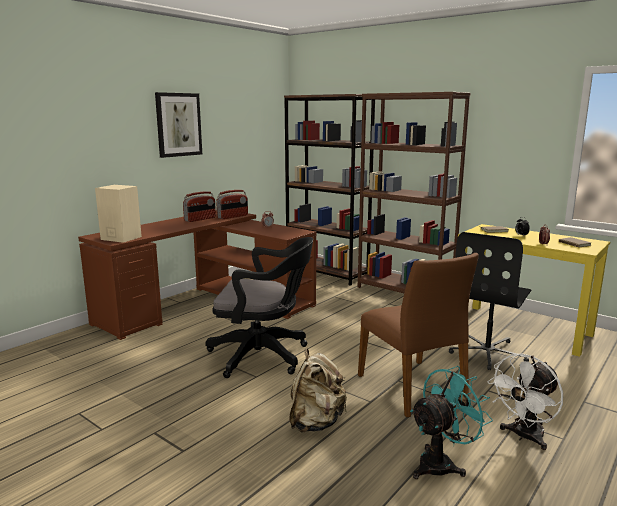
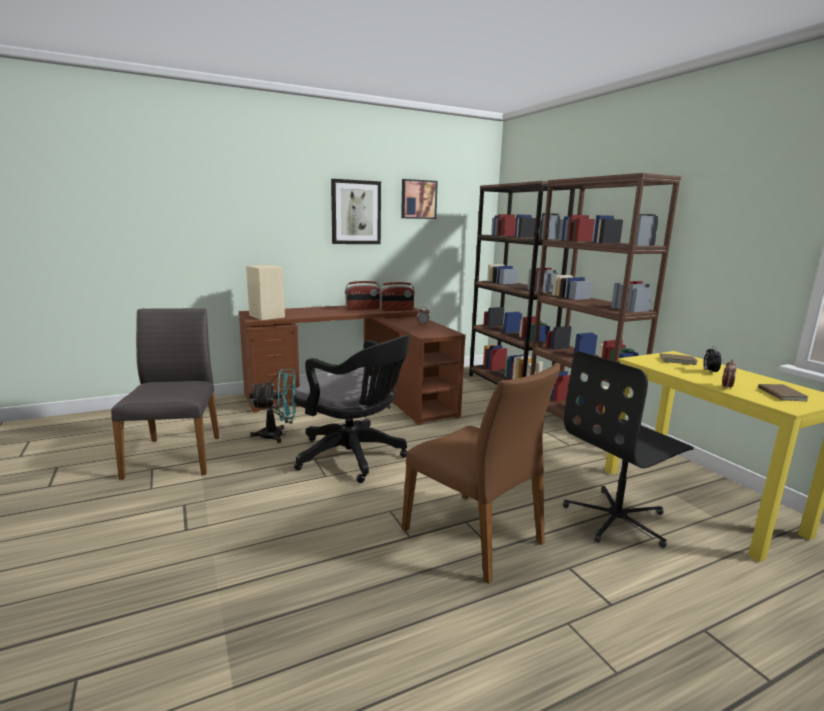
camera: 25 degrees right, 0 degrees up
beige backpack [289,348,347,432] -> none
brown chair [358,253,479,418] -> brown chair turned 45 degrees counterclockwise [402,363,561,584]
turquoise fan [410,366,493,479] -> turquoise fan moved to [249,369,296,443]
white fan [487,353,563,450] -> none
none -> grey chair [111,308,219,480]
none -> picture [401,179,438,219]

